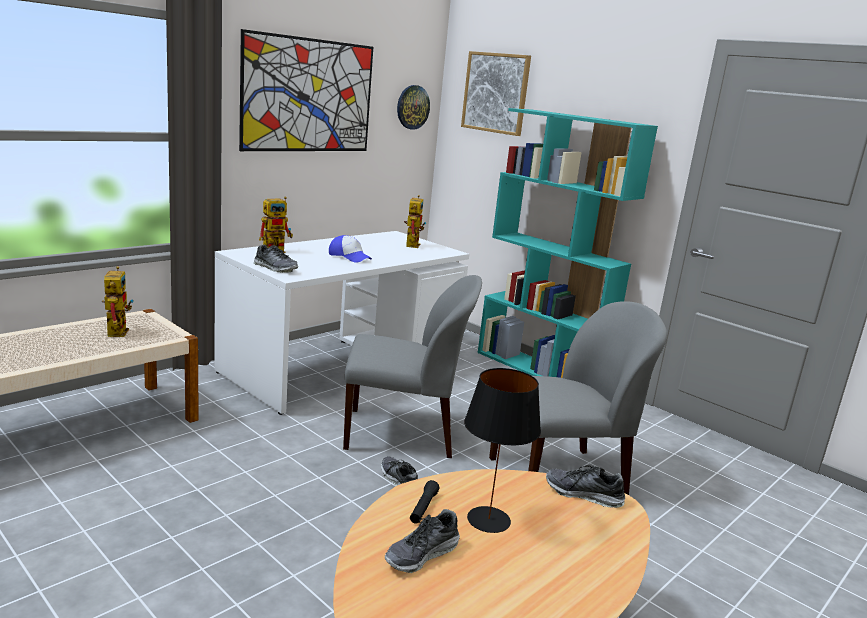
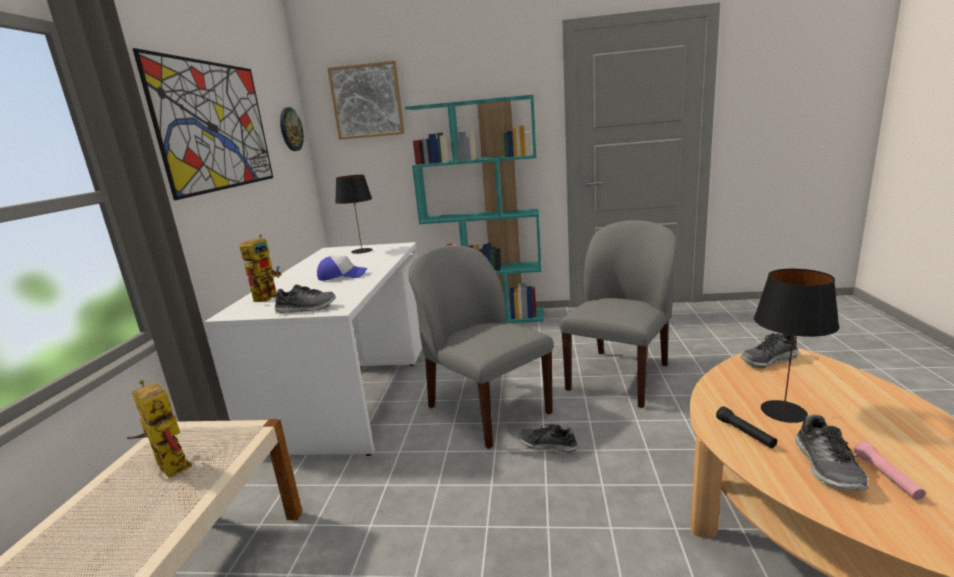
camera: 35 degrees left, 0 degrees up
grey chair [343,275,482,458] -> grey chair turned 90 degrees counterclockwise [408,245,554,449]
toy robot [404,195,426,248] -> black table lamp [335,175,373,254]
none -> pink flashlight [854,441,926,500]

